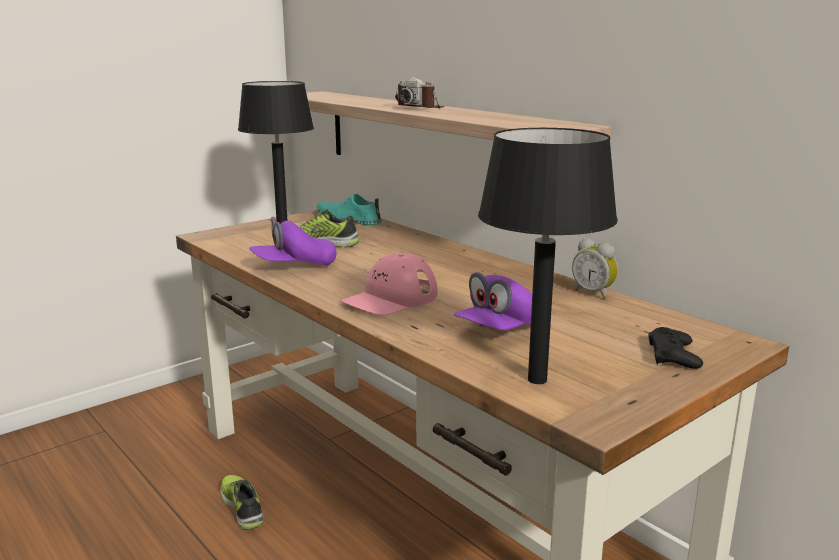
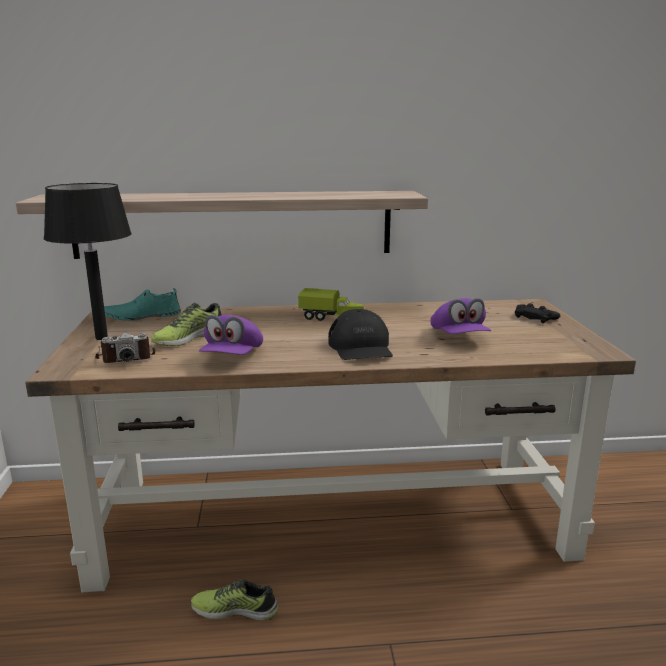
camera: 55 degrees left, 0 degrees up
pink cap [341,253,438,315] -> black cap [328,309,393,360]
camera [395,77,445,108] -> camera moved to [95,333,155,363]
black table lamp [478,128,618,384] -> none
alarm clock [572,238,618,299] -> none
none -> toy truck [298,288,365,321]

